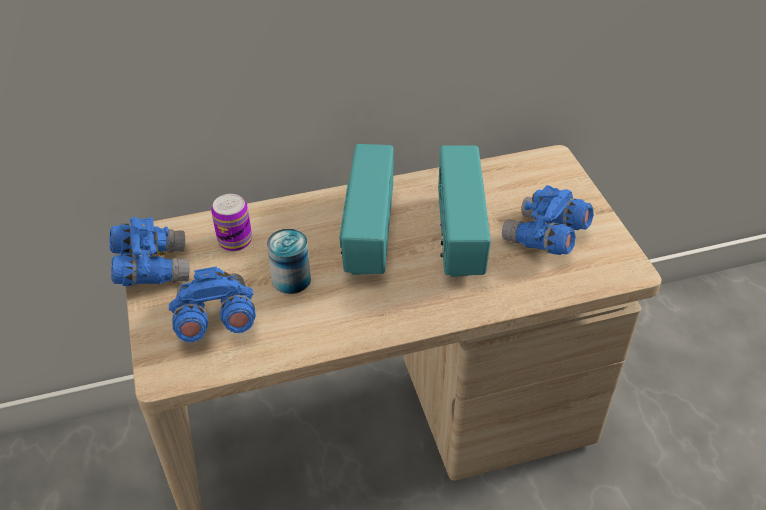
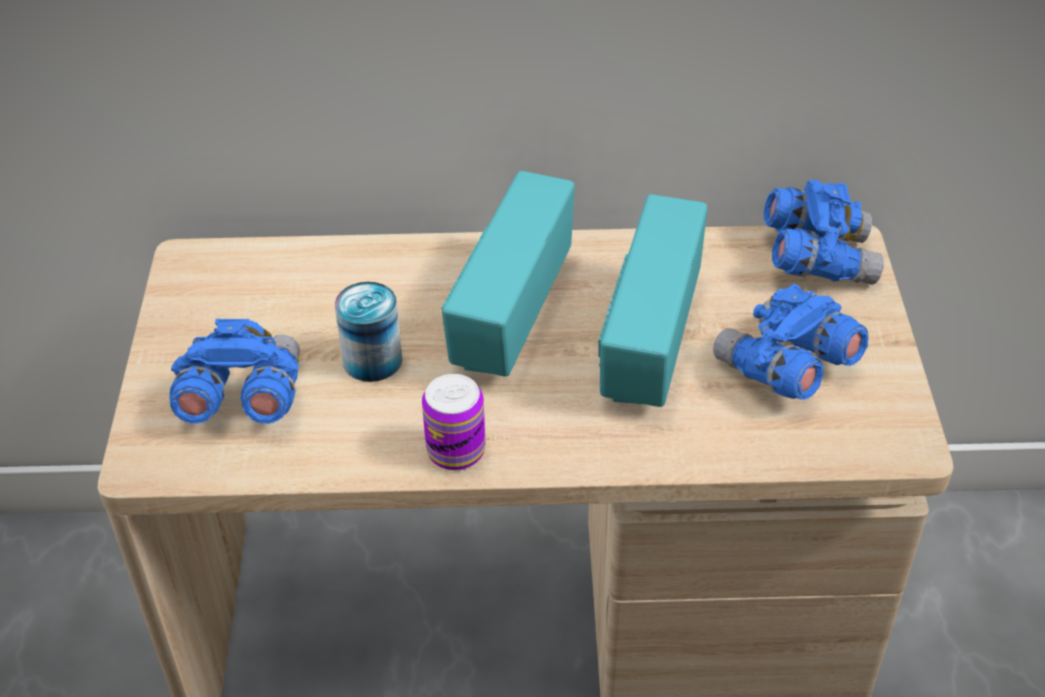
camera: 15 degrees right, 0 degrees up
blue binoculars [110,217,190,286] -> blue binoculars moved to [764,180,884,285]
can [211,194,252,251] -> can moved to [422,374,486,470]

